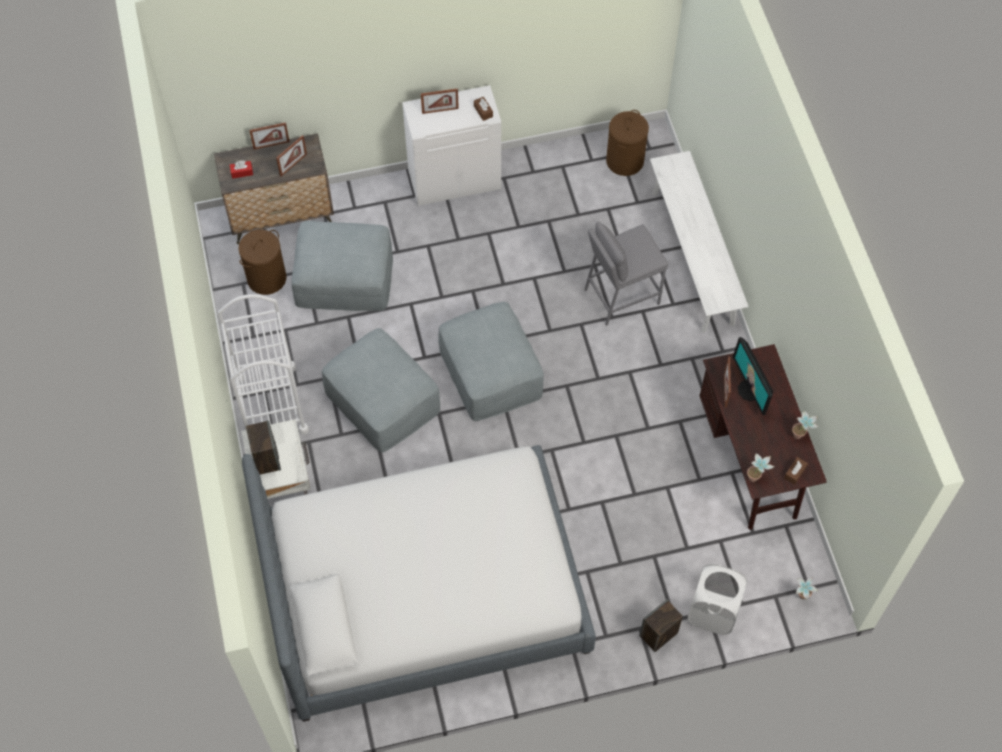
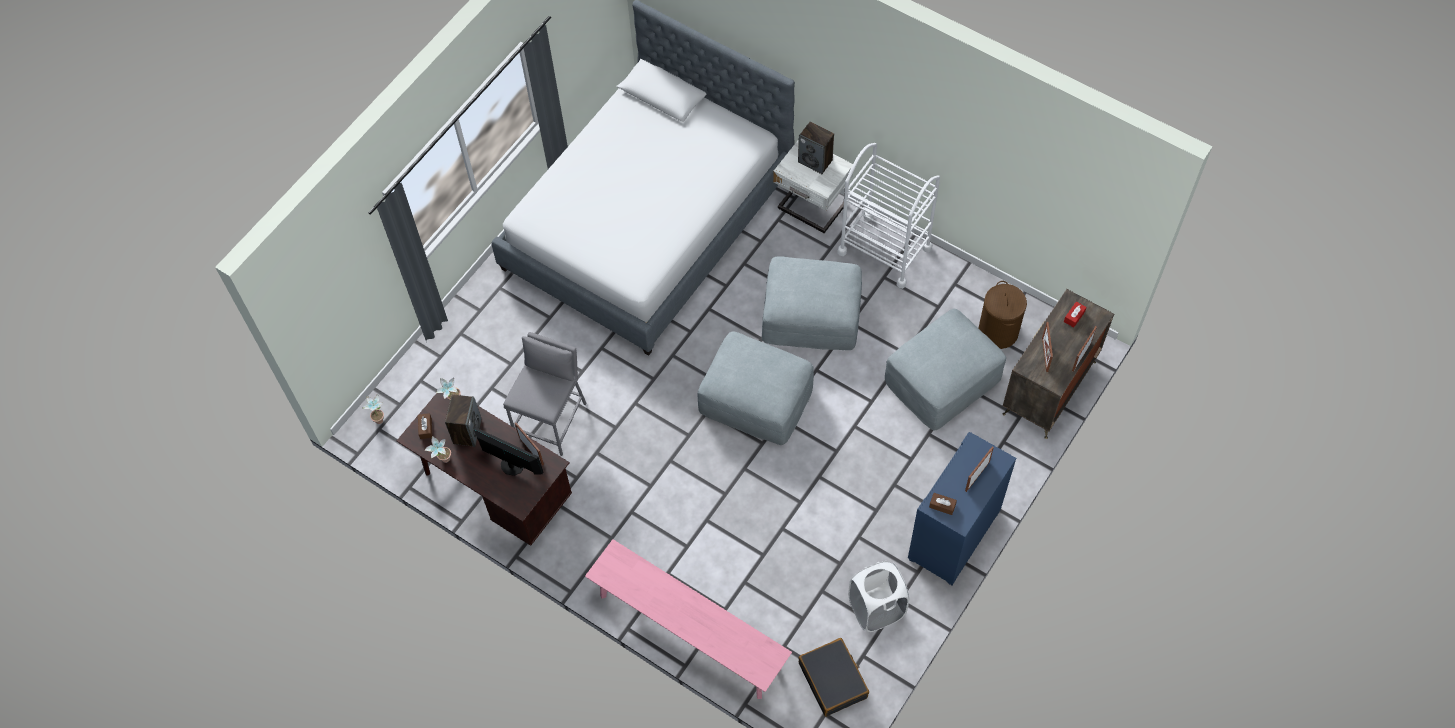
camera: 140 degrees right, 0 degrees up
white cabinet [402,85,501,206] -> blue cabinet [908,432,1016,585]
grey stool [584,221,668,326] -> grey stool moved to [503,332,587,456]
brown laundry basket [606,110,649,176] -> black suitcase [798,638,869,717]
speaker [639,599,683,652] -> speaker moved to [445,394,482,447]
white bench [650,151,749,333] -> pink bench [585,539,792,699]
white laundry basket [687,564,748,635] -> white laundry basket moved to [848,561,909,632]

